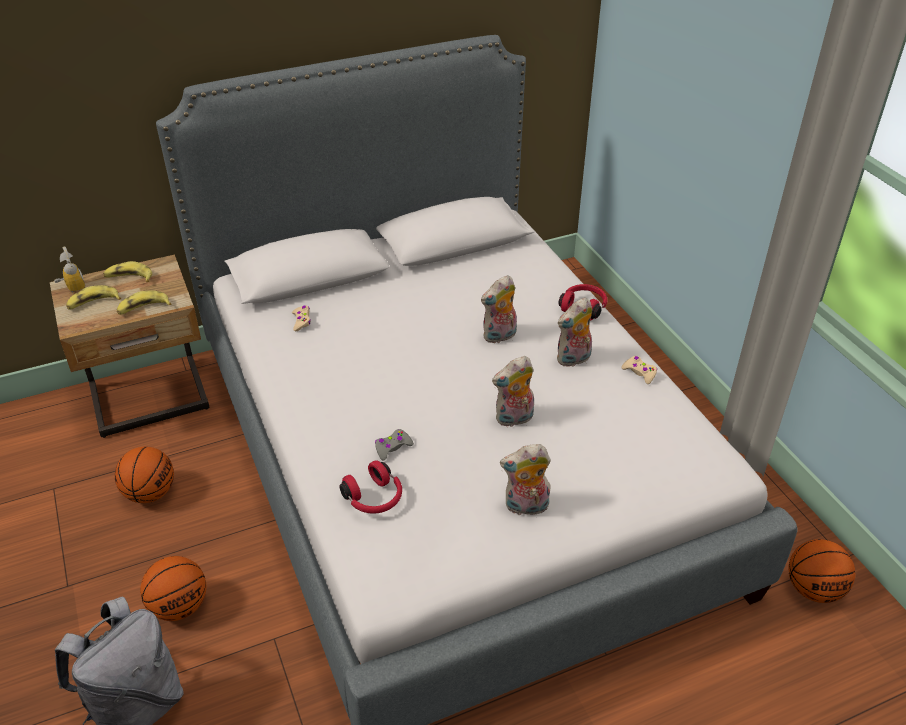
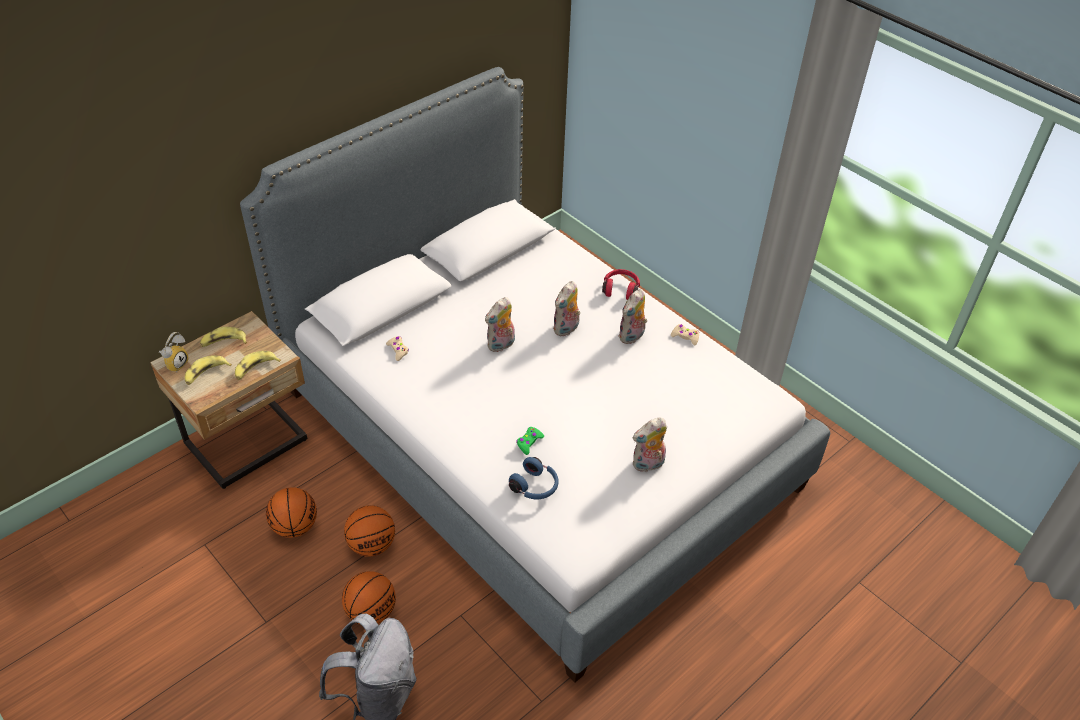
camera: 20 degrees left, 5 degrees up
alarm clock [54,246,85,293] -> alarm clock turned 75 degrees clockwise [159,332,188,372]
red headphones [339,461,402,514] -> blue headphones [509,457,559,499]
grey game controller [375,429,414,461] -> green game controller [516,427,544,455]
plush toy [492,356,534,427] -> plush toy moved to [485,297,515,353]
basketball [788,539,855,603] -> basketball moved to [344,505,395,557]

